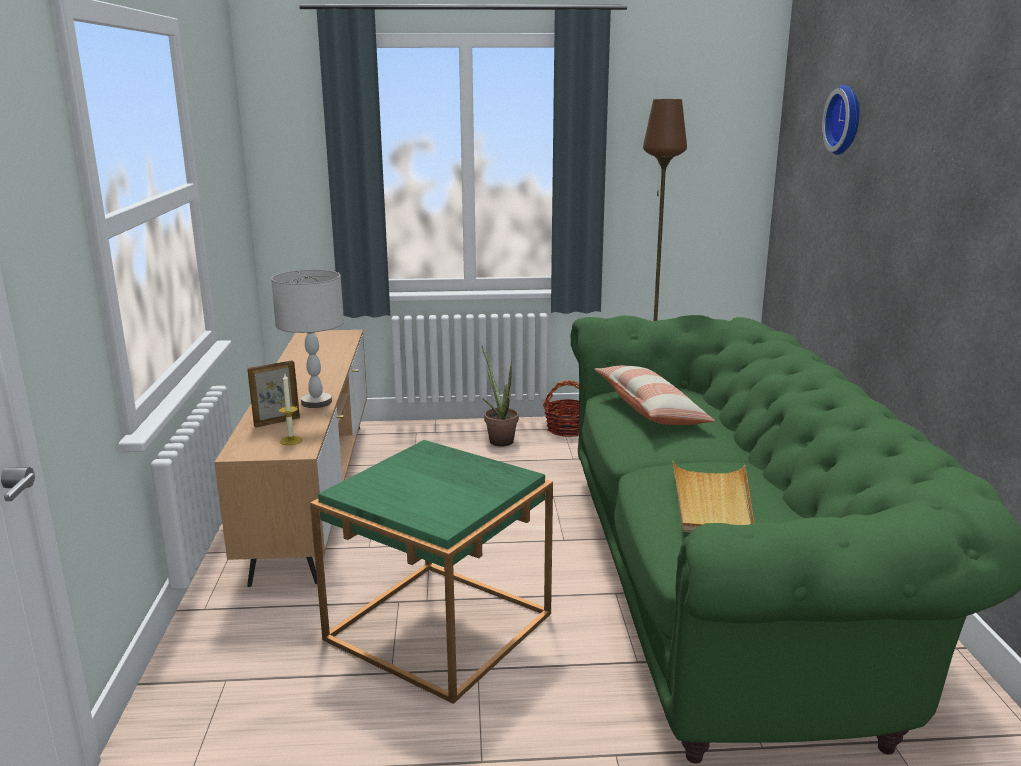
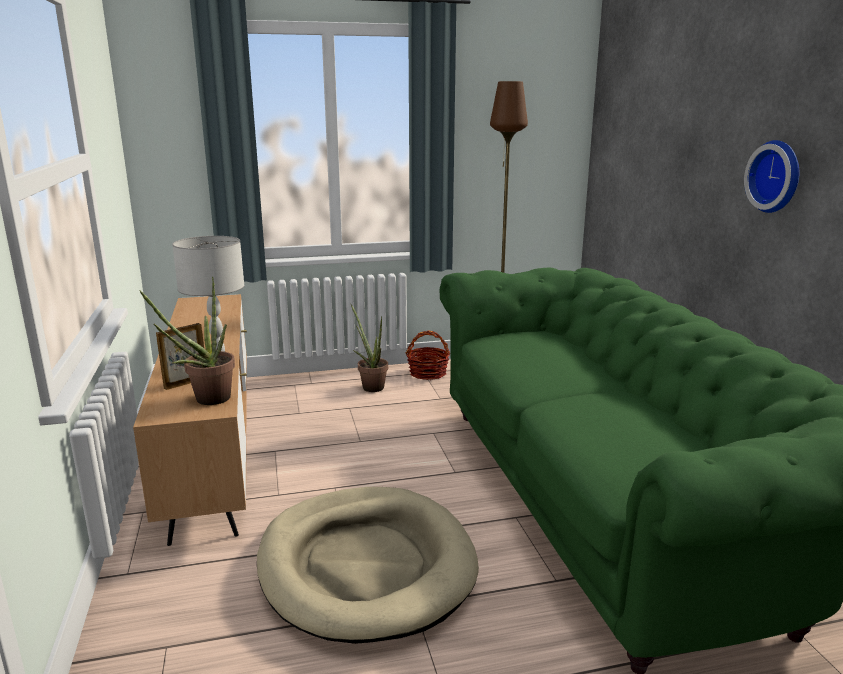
camera: 10 degrees left, 0 degrees up
candle [279,374,303,445] -> potted plant [139,277,235,405]
green side table [310,440,553,704] -> beige dog bed [257,487,479,644]
pillow [594,366,715,425] -> none
beige tray [672,460,755,532] -> none
wall clock [822,85,859,155] -> wall clock moved to [744,140,800,213]

